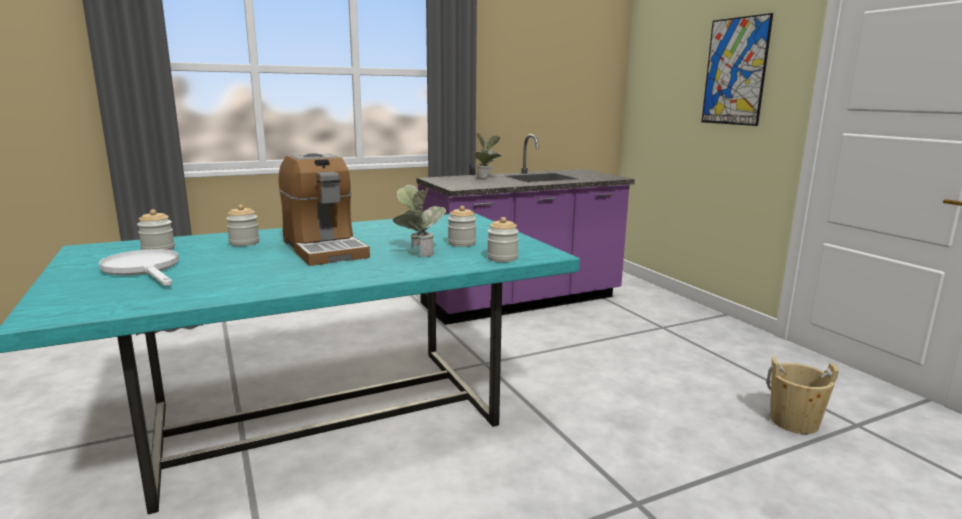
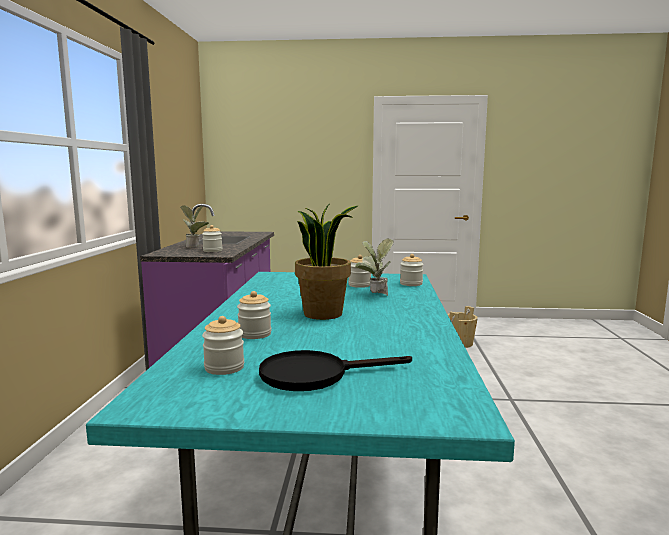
camera: 60 degrees left, 5 degrees down
white frying pan [99,249,179,286] -> black frying pan [259,350,412,391]
coffee machine [278,153,370,266] -> potted plant [295,203,357,320]
picture [702,13,773,126] -> none
none -> jar [202,225,222,252]

